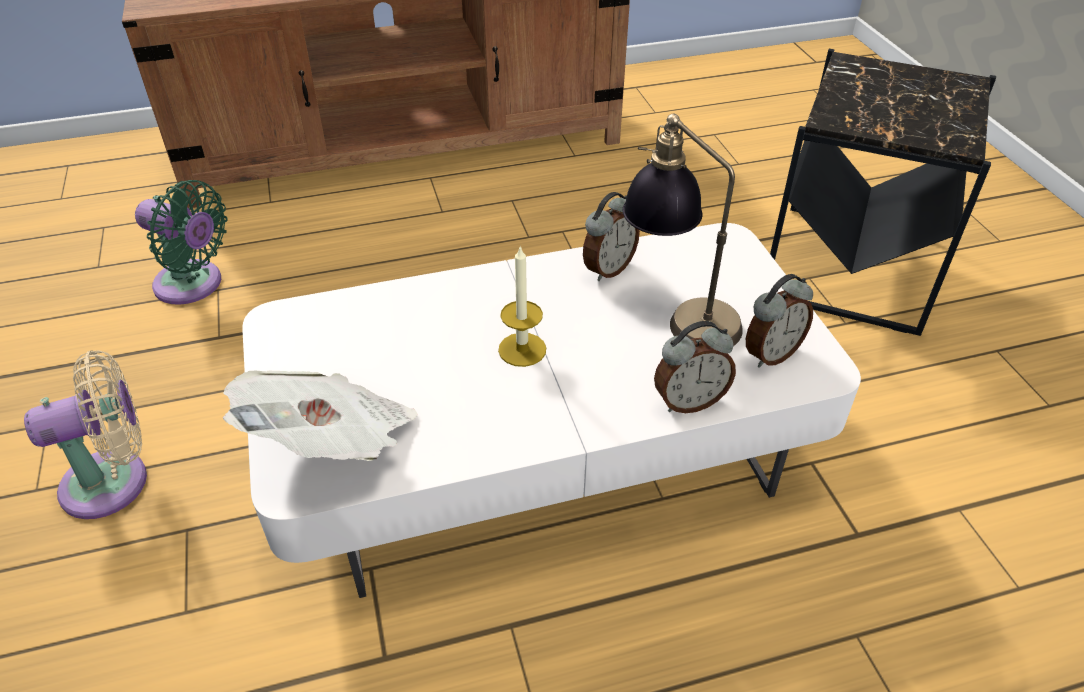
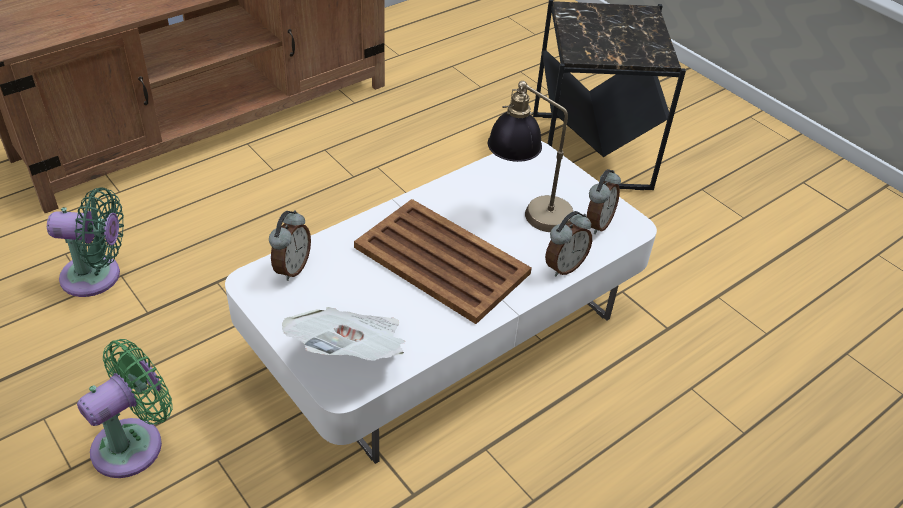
camera: 25 degrees left, 0 degrees up
beige fan [24,350,147,519] -> green fan [77,339,173,478]
candle [498,245,546,367] -> brown tray [354,199,532,324]
alarm clock [583,192,640,281] -> alarm clock moved to [269,210,311,281]

